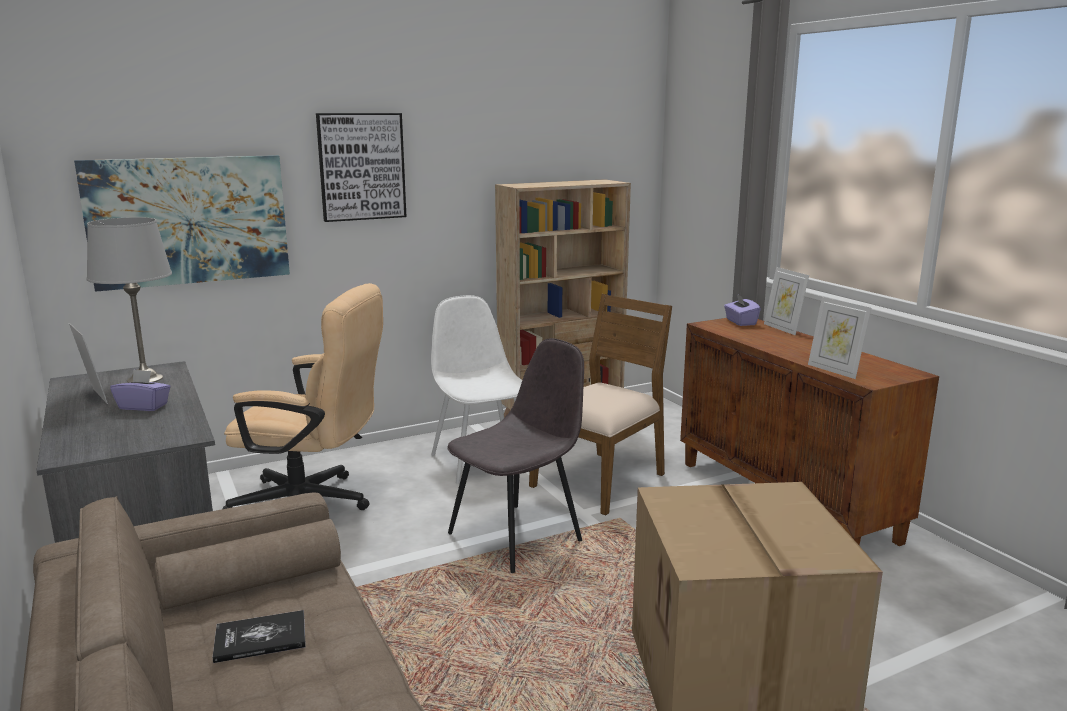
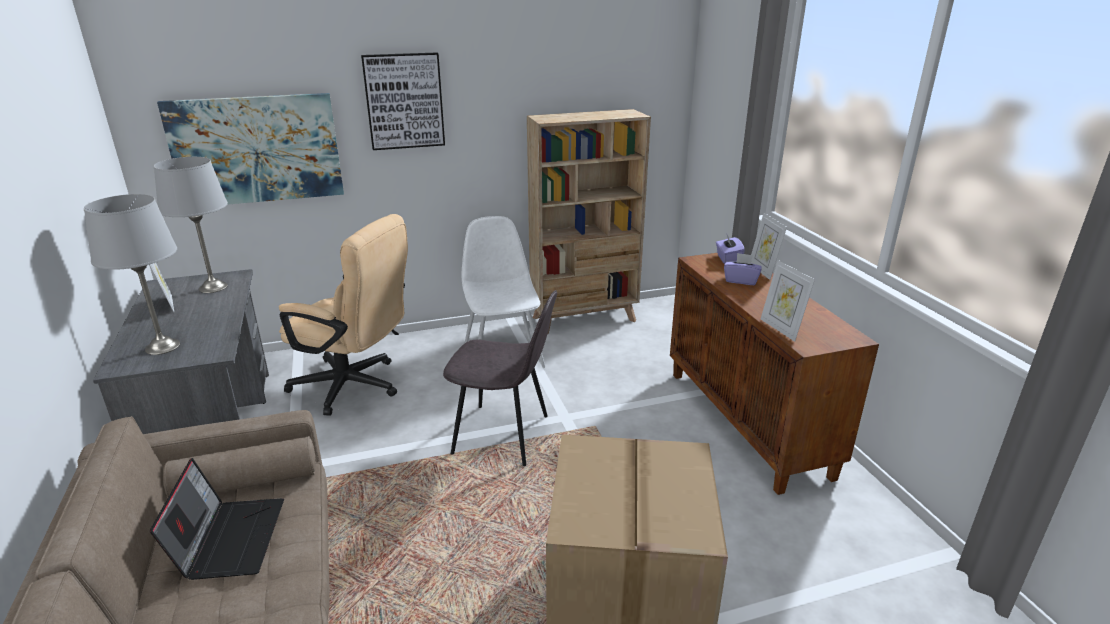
camera: 10 degrees right, 10 degrees up
purple tissue box [110,369,171,411] -> purple tissue box moved to [724,253,762,285]
book [213,610,306,663] -> laptop [150,458,284,580]
grey chair [447,338,584,573] -> grey chair turned 45 degrees clockwise [443,290,557,466]
brown chair [529,294,672,516] -> none
none -> grey table lamp [84,194,180,355]

